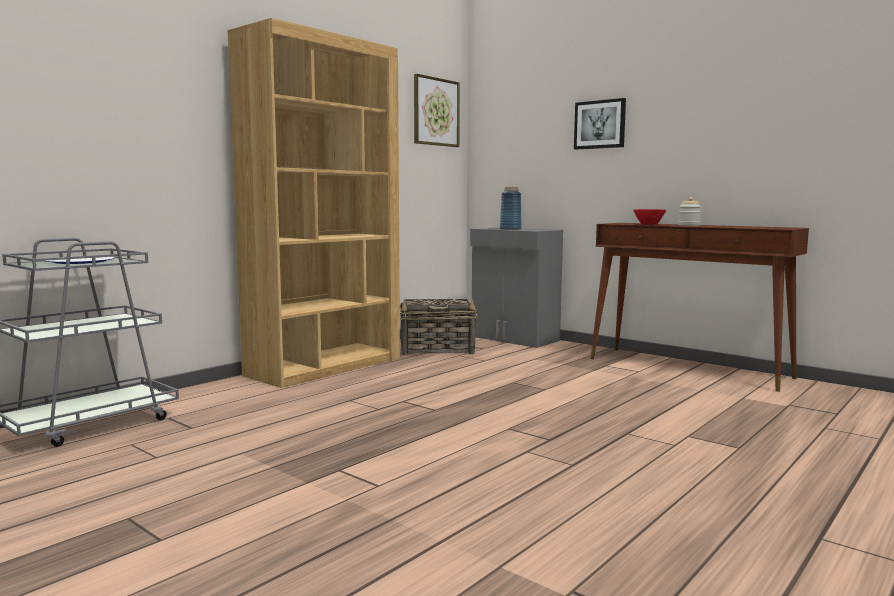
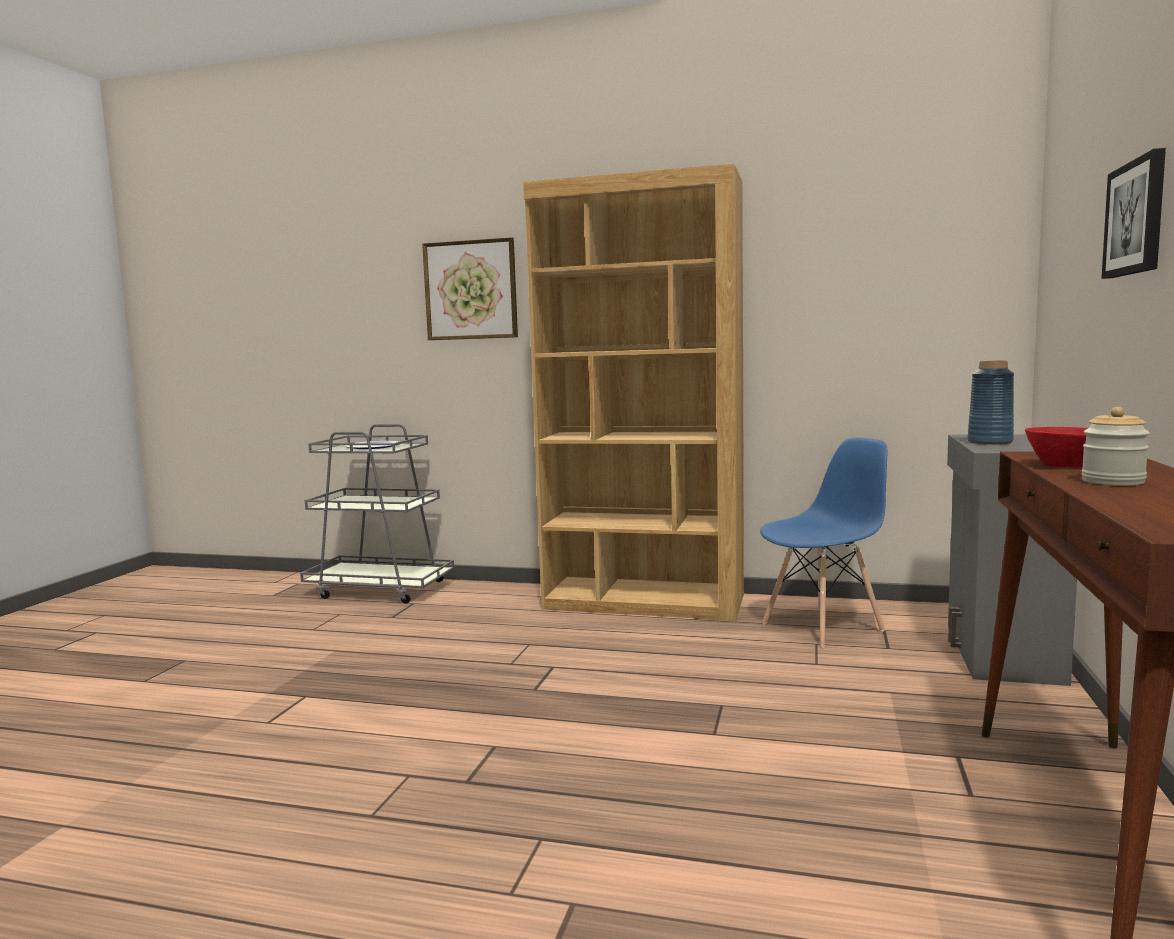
camera: 65 degrees right, 0 degrees up
basket [400,299,478,355] -> blue chair [760,438,888,648]
picture [414,74,460,147] -> picture moved to [422,237,518,340]

